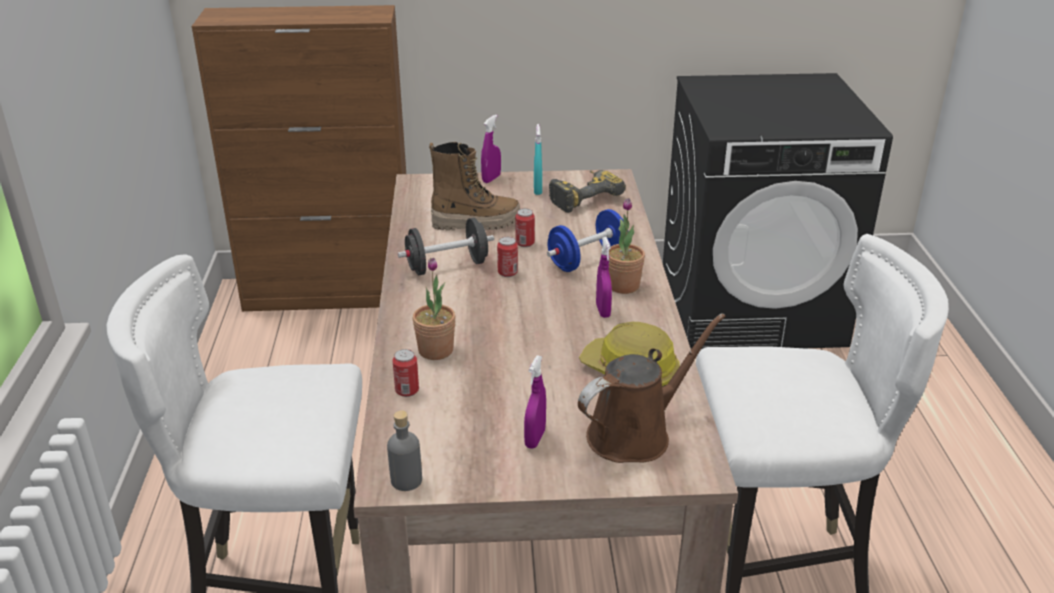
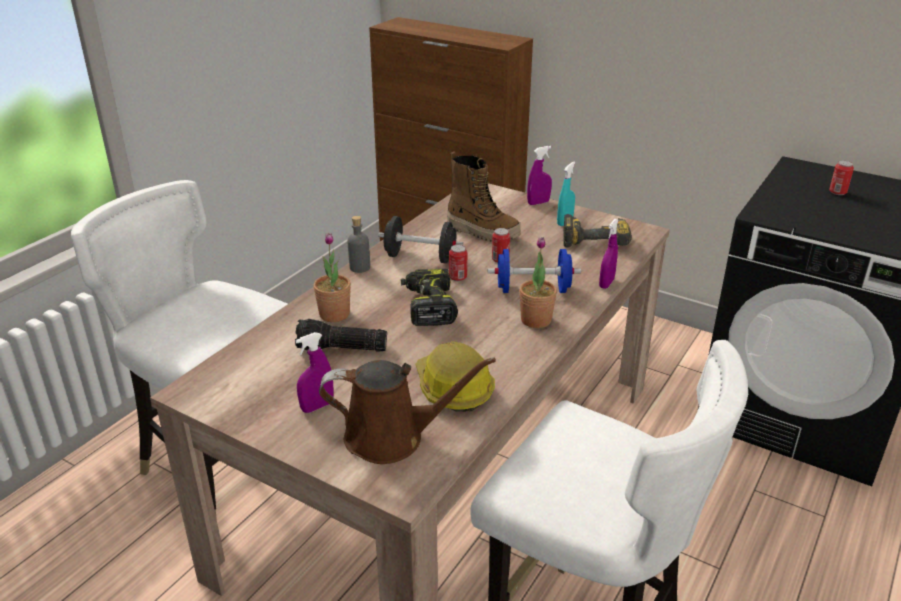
camera: 35 degrees right, 0 degrees up
grey bottle [387,410,422,491] -> grey bottle moved to [347,216,370,273]
can [393,349,419,397] -> can moved to [829,160,854,195]
purple spray bottle [596,237,612,318] -> purple spray bottle moved to [599,219,619,289]
none -> flashlight [295,319,387,352]
none -> power drill [401,269,458,326]

